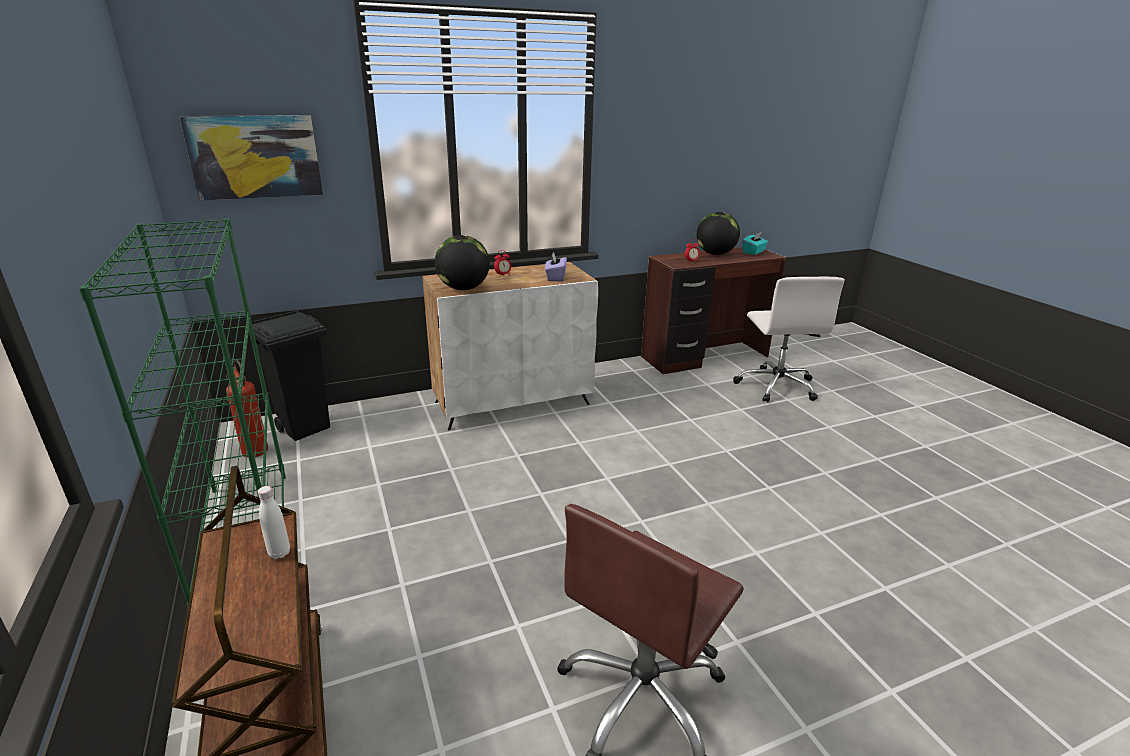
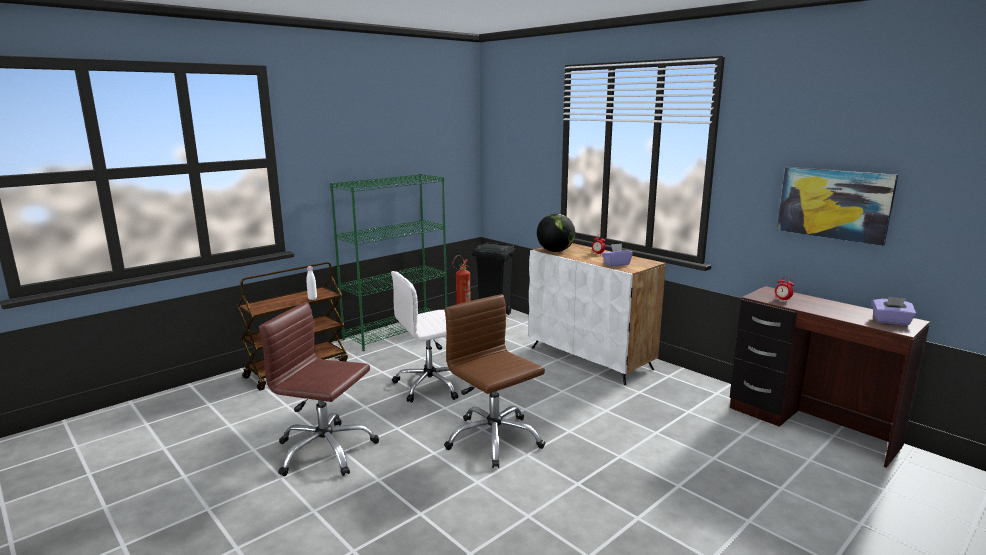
camera: 70 degrees right, 10 degrees down
picture [179,115,323,201] -> picture moved to [777,167,898,246]
globe [697,212,740,255] -> none
white office chair [733,277,845,402] -> white office chair moved to [391,271,458,403]
turquoise tissue box [742,232,768,255] -> purple tissue box [873,296,916,325]
none -> brown office chair [444,294,545,468]

